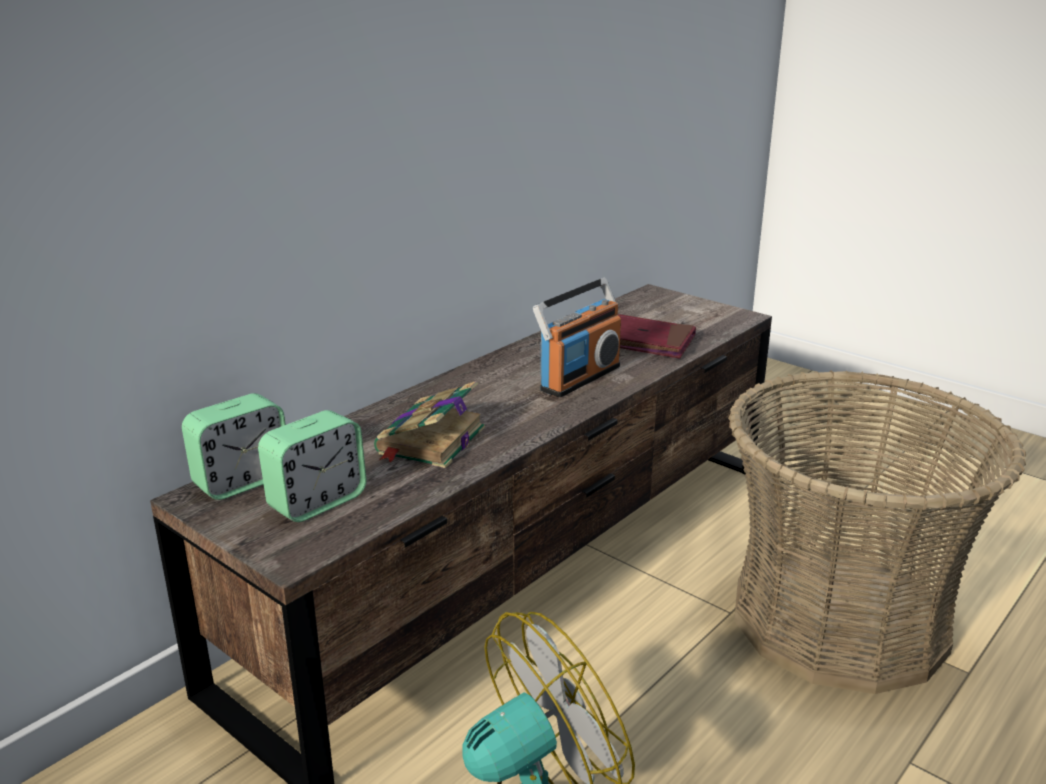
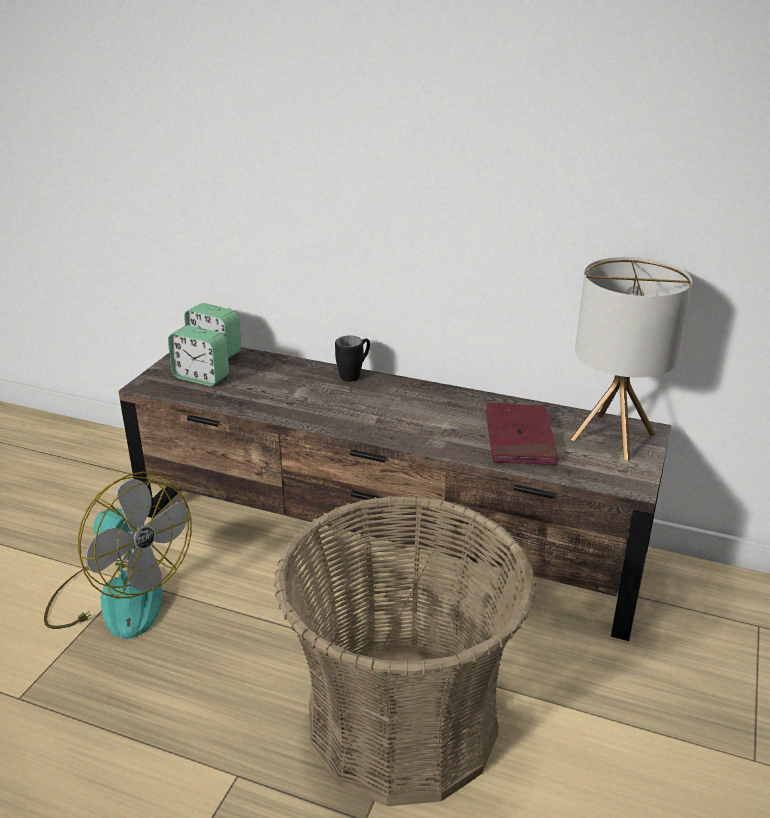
camera: 70 degrees right, 5 degrees up
book [374,381,485,468] -> none
radio [533,277,621,397] -> none
none -> black mug [335,336,370,382]
none -> table lamp [570,257,692,461]

